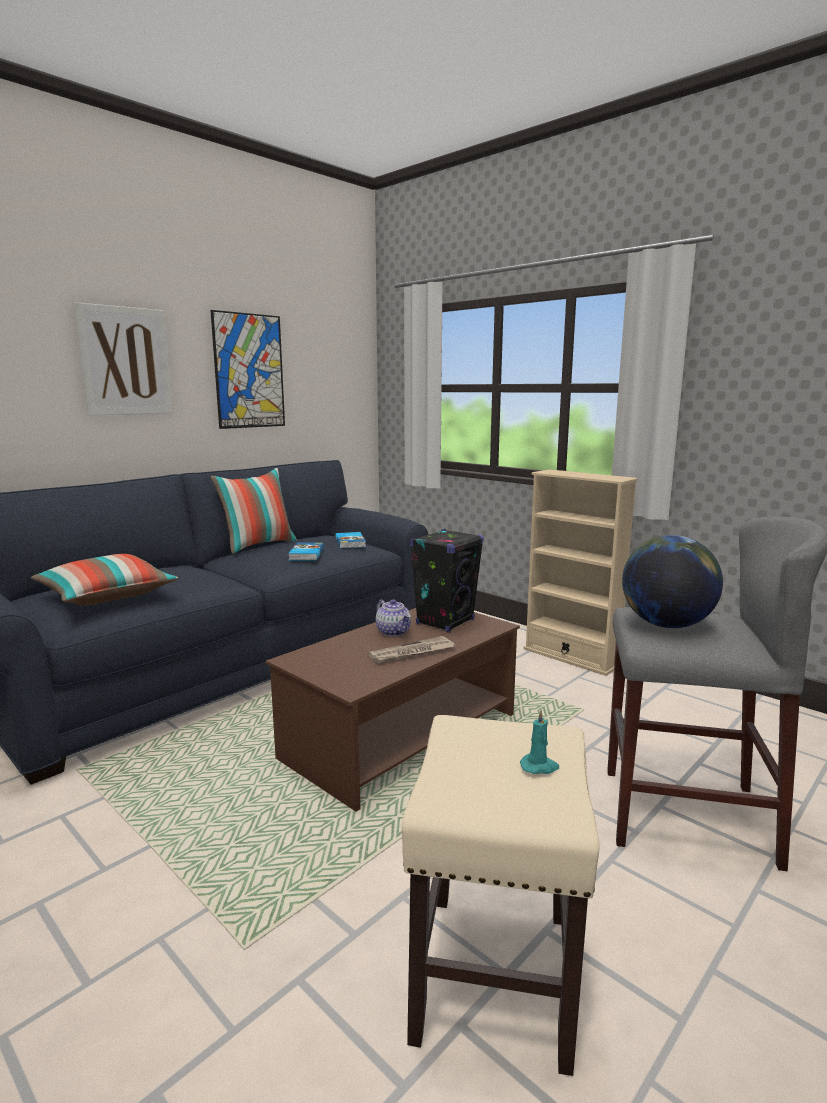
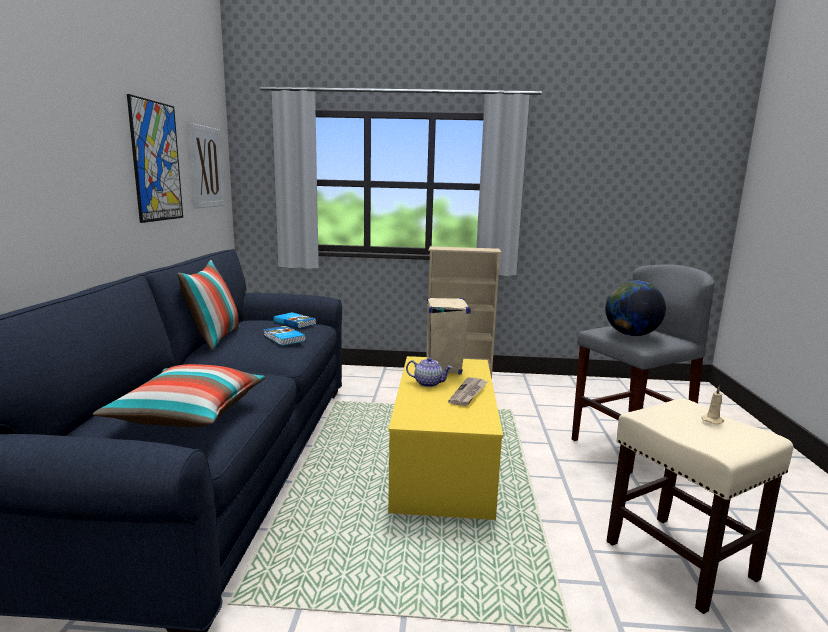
camera: 40 degrees left, 0 degrees up
picture [74,302,173,416] -> picture moved to [188,123,225,208]
brown coffee table [266,608,520,812] -> yellow coffee table [388,356,503,520]
black speaker [410,529,484,632] -> beige speaker [427,297,471,374]
turquoise candle [520,709,559,774] -> beige candle [701,386,724,424]

